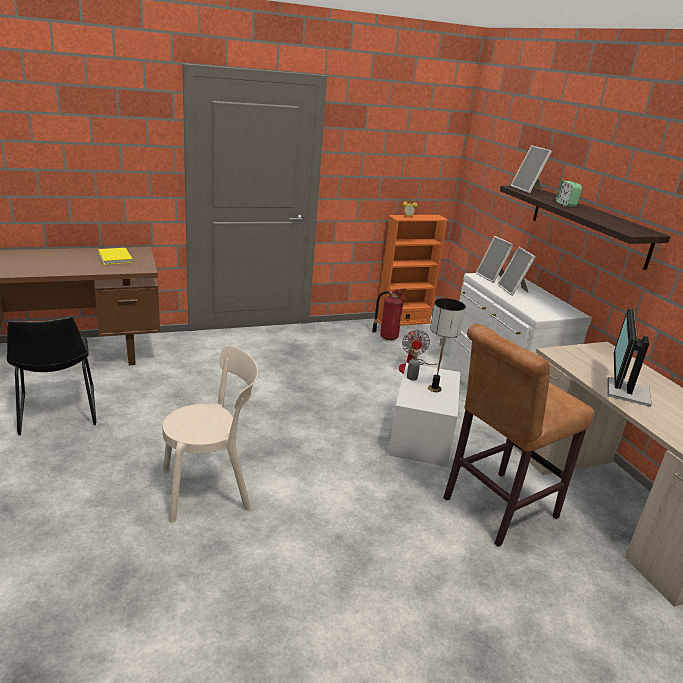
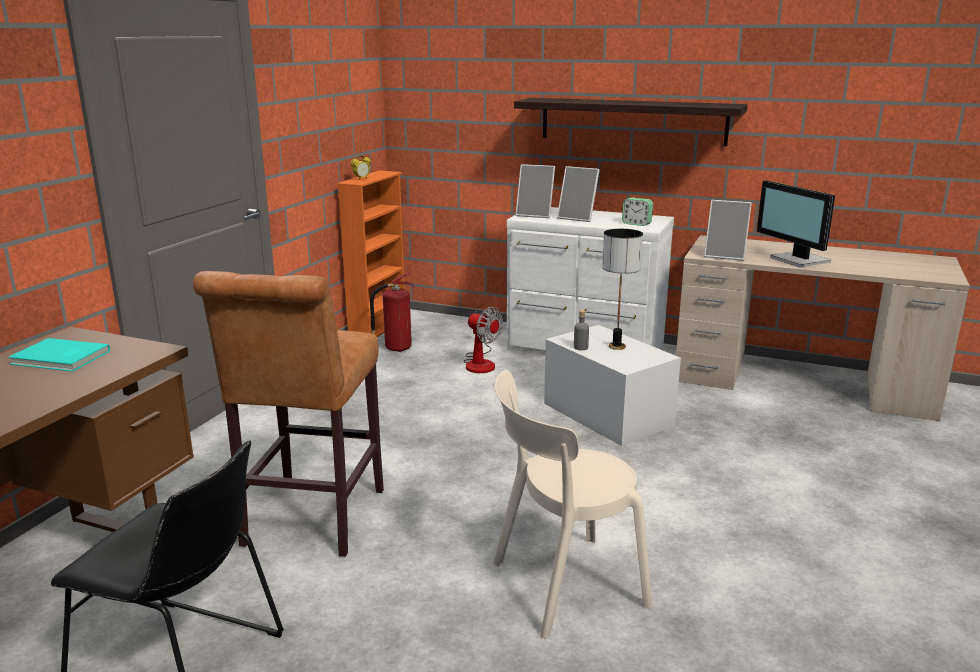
camera: 45 degrees left, 5 degrees down
yellow book [98,248,133,265] -> turquoise book [8,338,110,372]
beige chair [163,345,258,523] -> beige chair turned 135 degrees counterclockwise [493,370,652,639]
brown stool [443,323,594,547] -> brown stool moved to [193,271,384,557]
picture frame [511,145,552,193] -> picture frame moved to [704,200,752,261]
alarm clock [556,181,582,207] -> alarm clock moved to [622,197,653,226]

